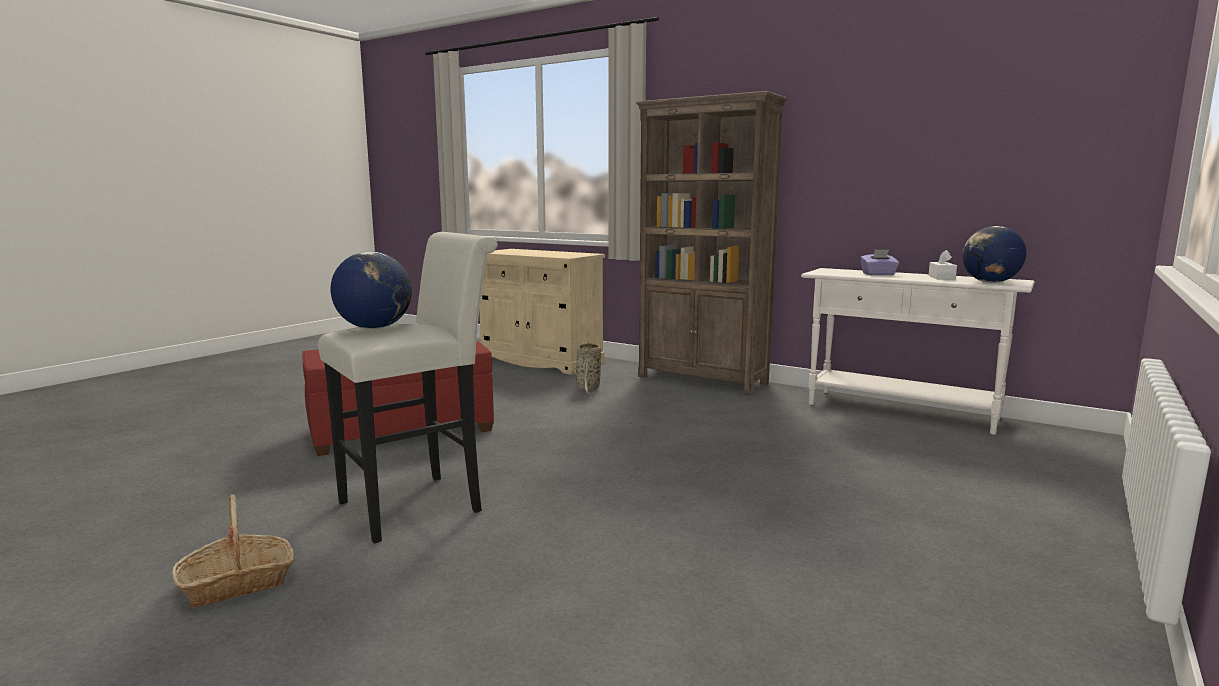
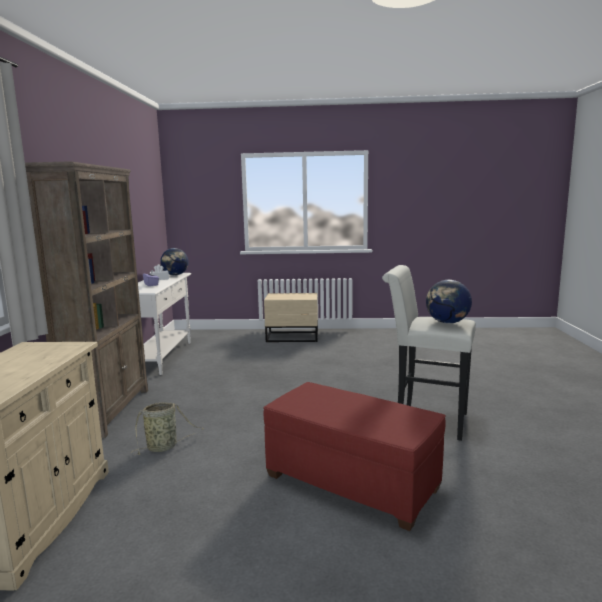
camera: 120 degrees left, 0 degrees up
basket [172,494,296,607] -> none
none -> beige nightstand [264,293,318,342]

